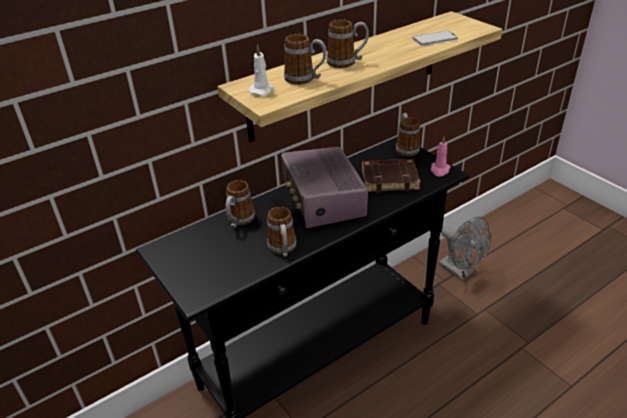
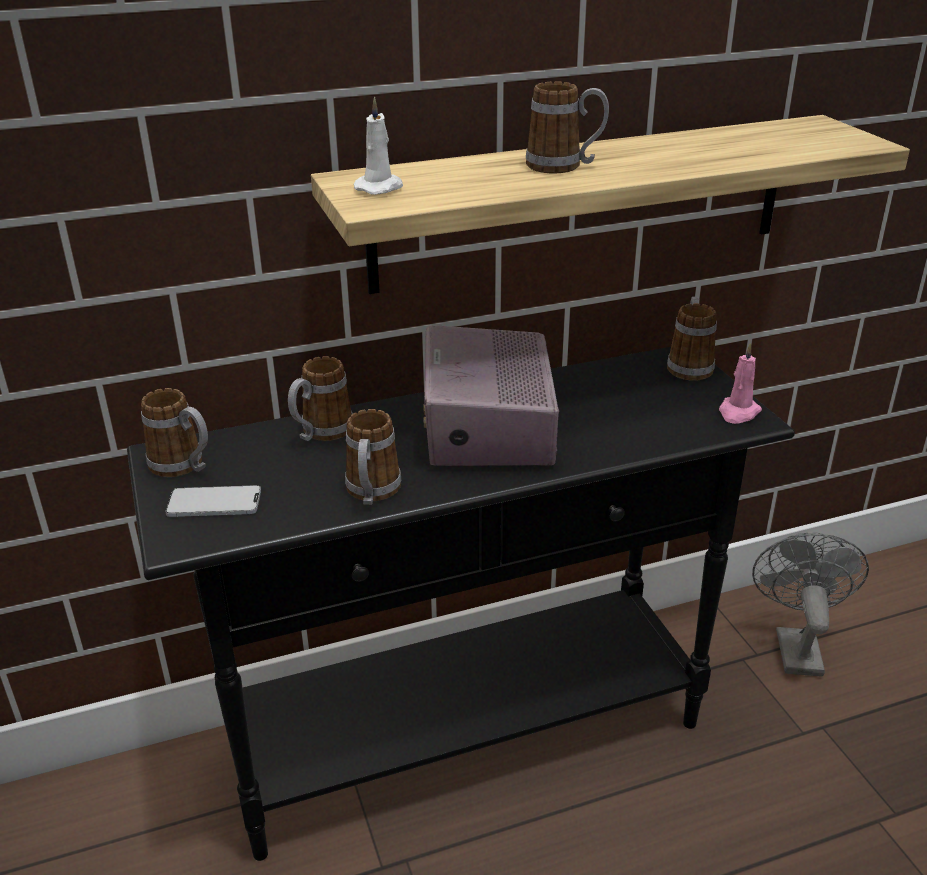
camera: 15 degrees right, 5 degrees down
mug [284,34,326,85] -> mug moved to [141,388,208,477]
brown book [362,159,421,193] -> none
phone [413,31,458,45] -> phone moved to [165,485,261,517]
grey fan [439,217,491,281] -> grey fan turned 150 degrees counterclockwise [752,532,869,677]

